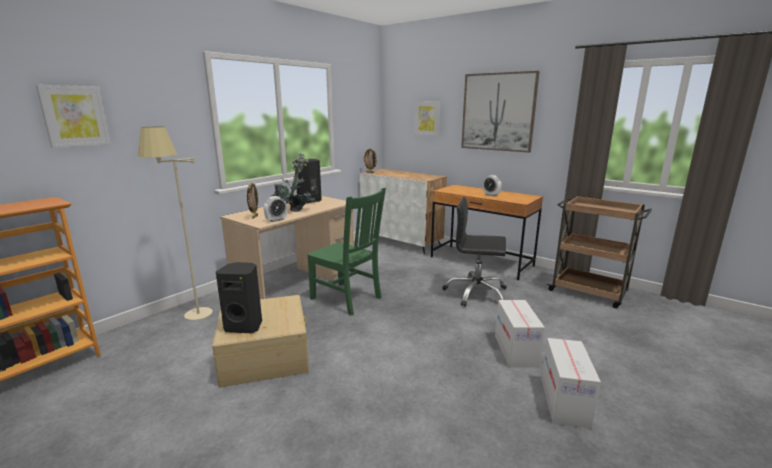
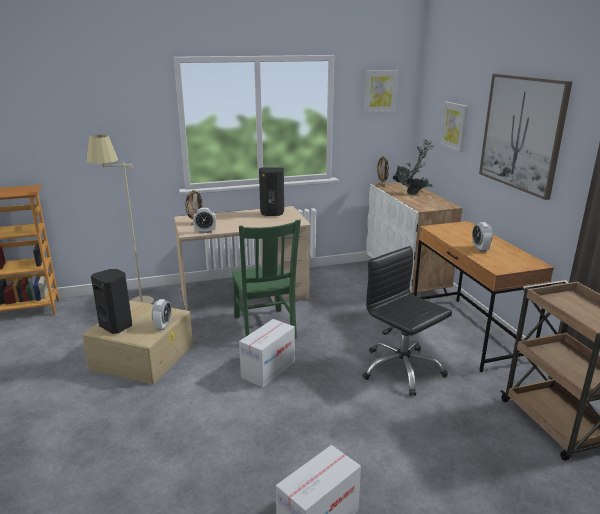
camera: 35 degrees right, 5 degrees up
picture [36,85,111,148] -> picture moved to [363,70,399,113]
potted plant [272,154,315,212] -> potted plant moved to [393,139,434,195]
cardboard box [495,300,545,367] -> cardboard box moved to [239,319,295,388]
none -> alarm clock [152,299,171,330]

